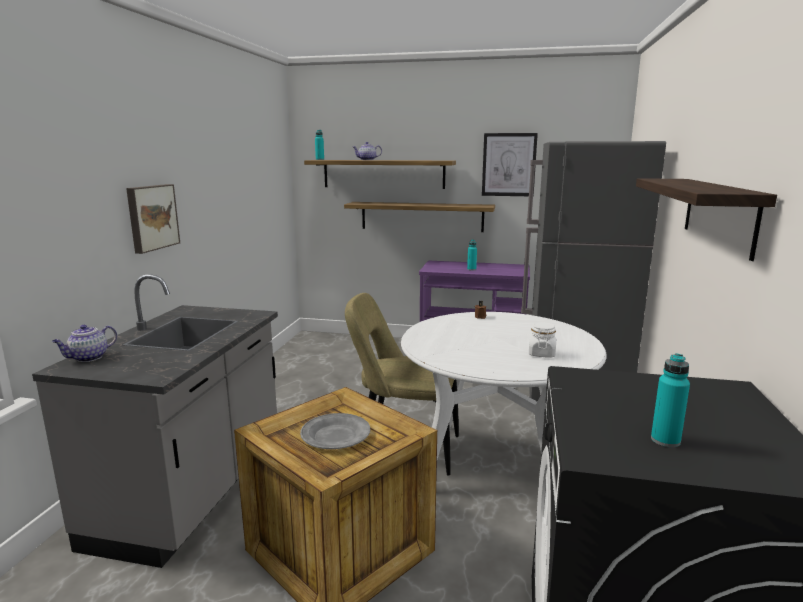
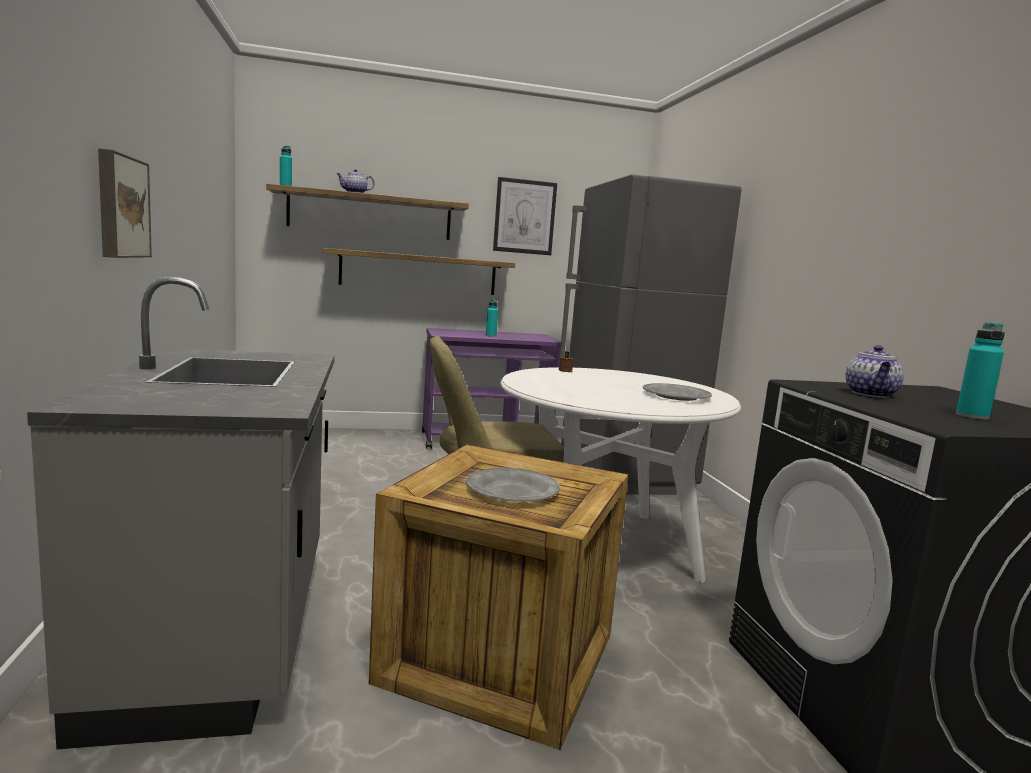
camera: 25 degrees left, 5 degrees down
teapot [52,325,117,362] -> teapot moved to [845,345,904,398]
white jar [529,322,556,357] -> grey plate [643,383,712,401]
shelf [636,178,777,261] -> none

